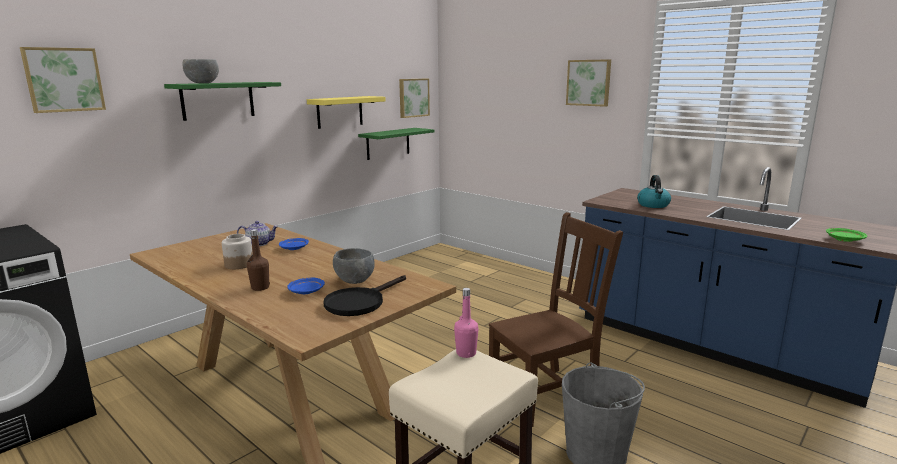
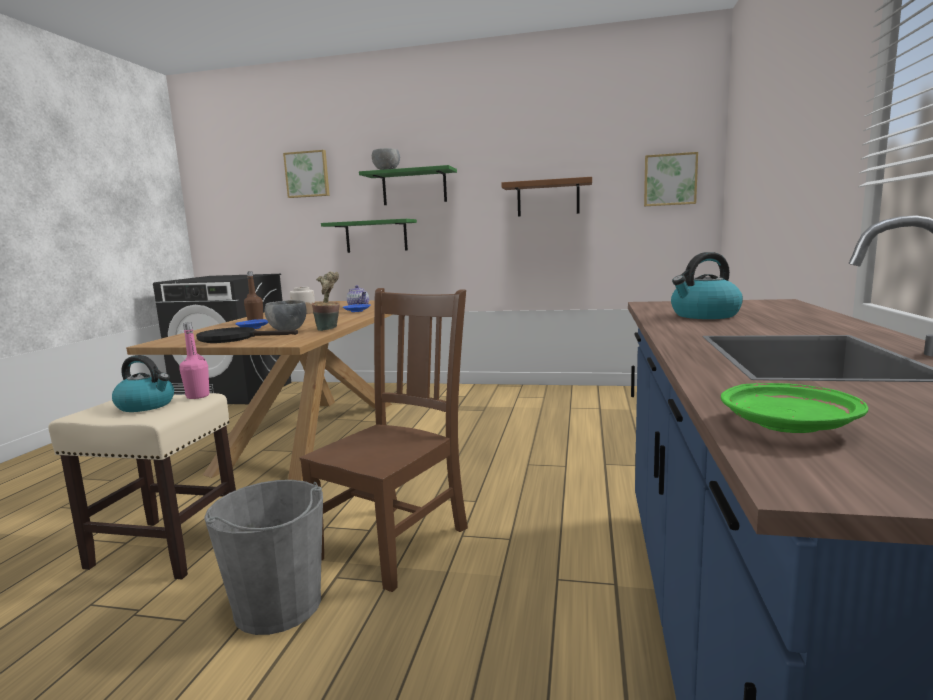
camera: 60 degrees right, 5 degrees down
yellow shelf [307,96,386,129] -> brown shelf [502,177,592,217]
green shelf [358,128,434,160] -> green shelf moved to [321,219,417,253]
brown chair [489,212,623,427] -> brown chair turned 90 degrees counterclockwise [300,288,468,592]
picture [566,59,611,107] -> none
none -> kettle [112,355,174,412]
none -> potted plant [312,272,340,331]

